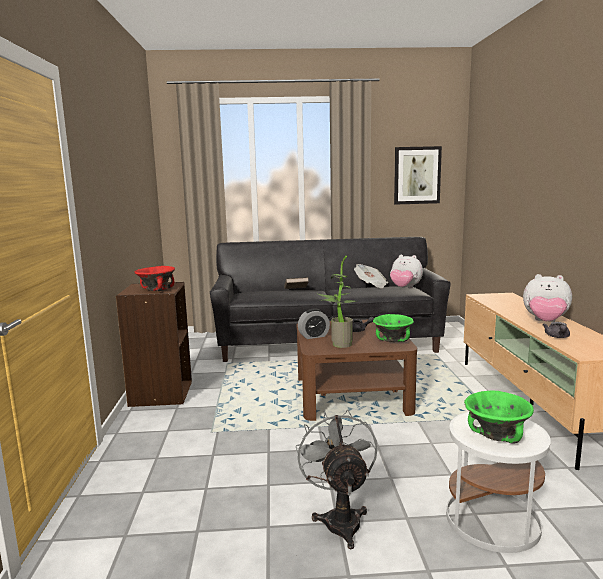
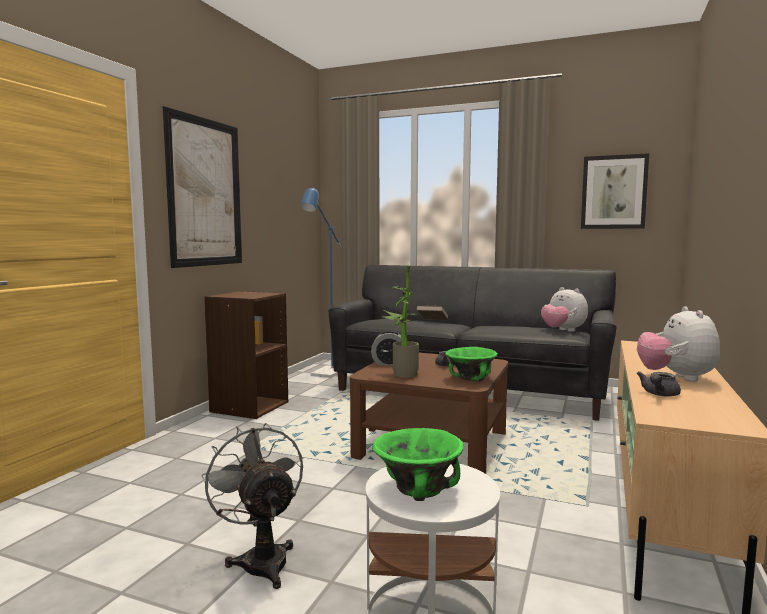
camera: 25 degrees right, 5 degrees down
red bowl [134,266,175,291] -> none
grey fan [296,410,378,549] -> grey fan turned 45 degrees counterclockwise [201,423,303,589]
newspaper [354,264,388,288] -> none
plush toy [523,274,572,322] -> plush toy turned 45 degrees clockwise [637,306,720,382]
none -> picture [163,106,242,268]
none -> blue floor lamp [300,187,342,378]

